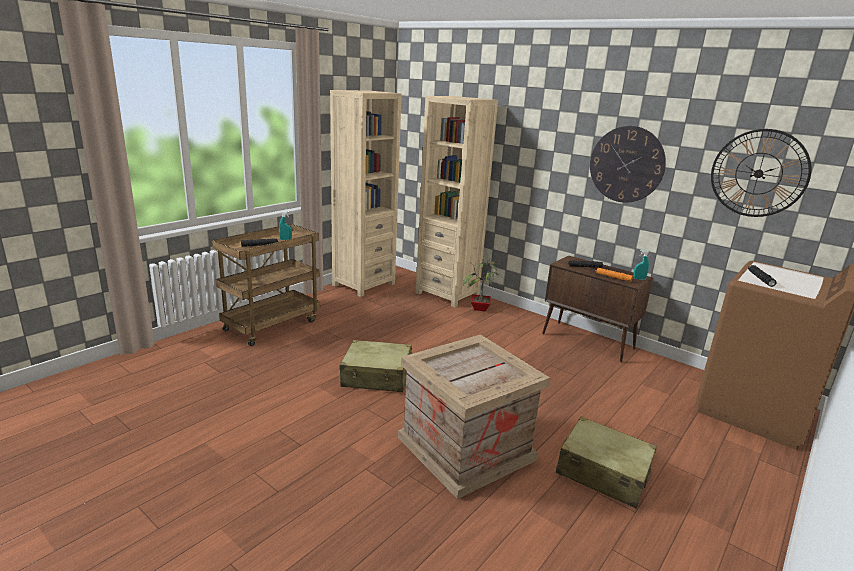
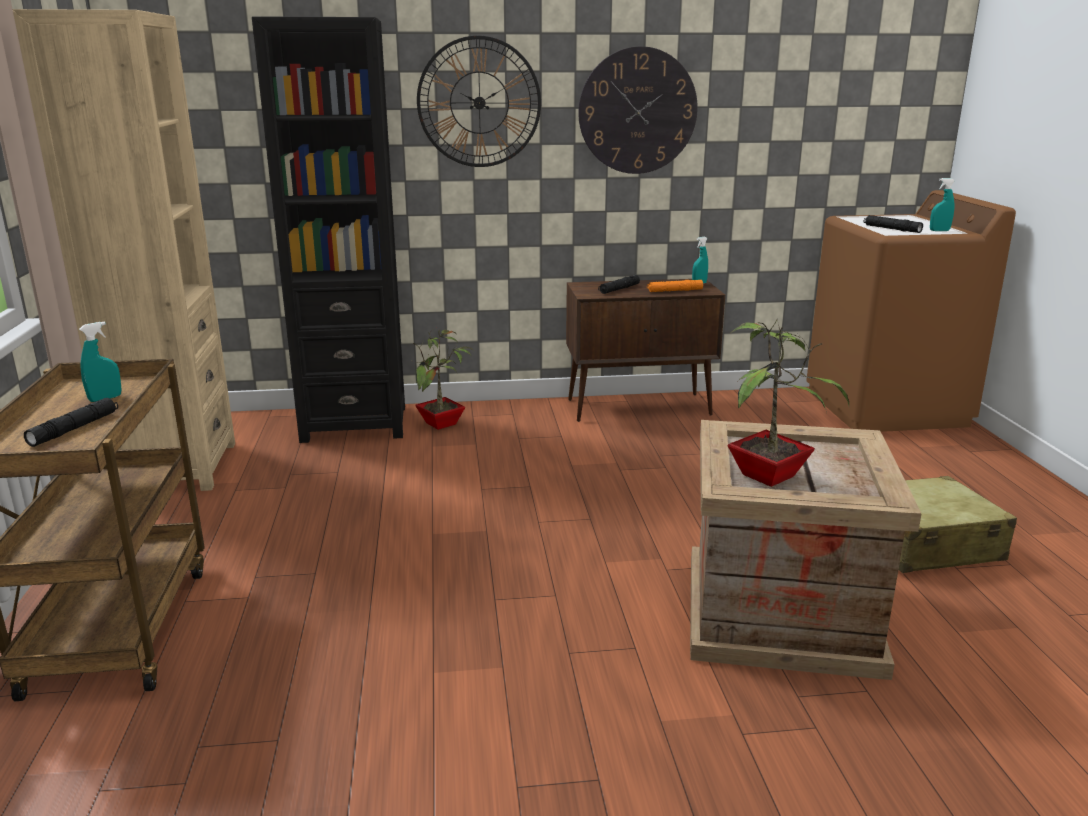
camera: 45 degrees left, 0 degrees up
beige suitcase [340,340,412,392] -> none
beige bookcase [416,96,498,307] -> black bookcase [252,16,405,443]
wall clock [711,129,812,217] -> wall clock moved to [417,36,541,167]
none -> potted plant [728,318,849,487]
none -> turquoise spray bottle [930,178,955,231]

